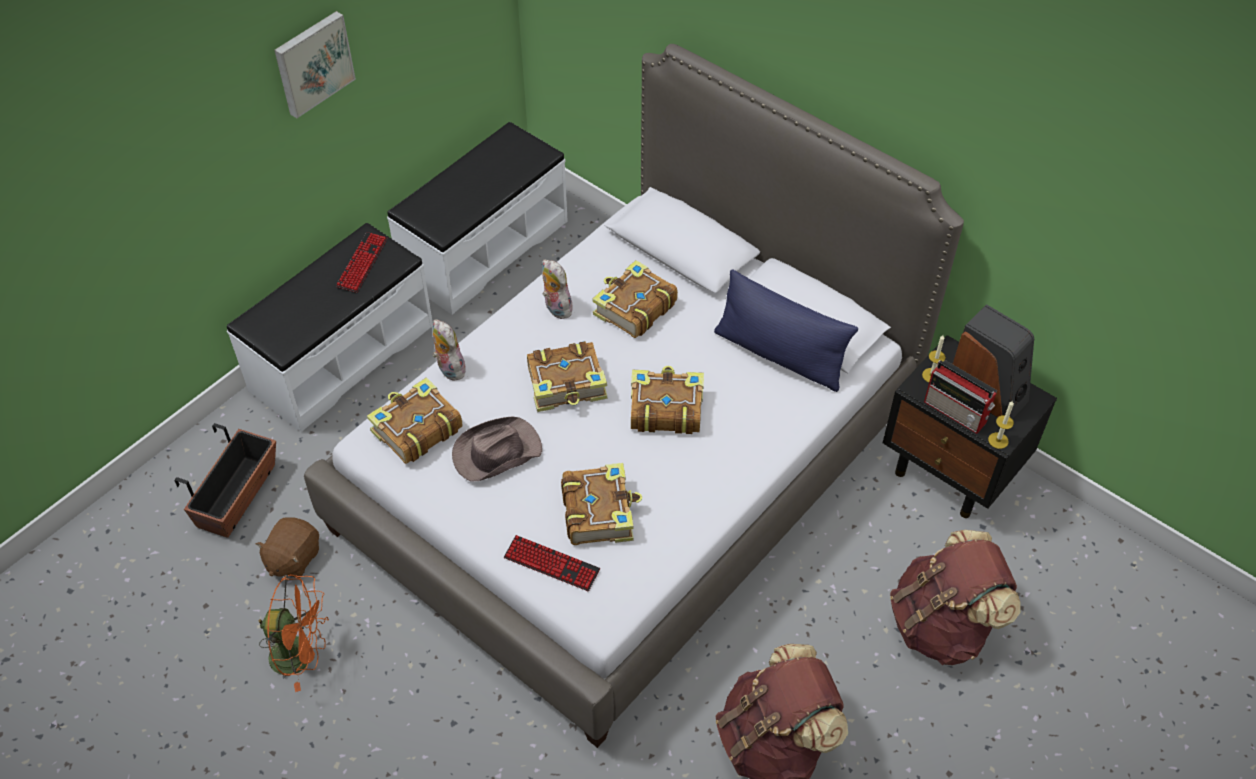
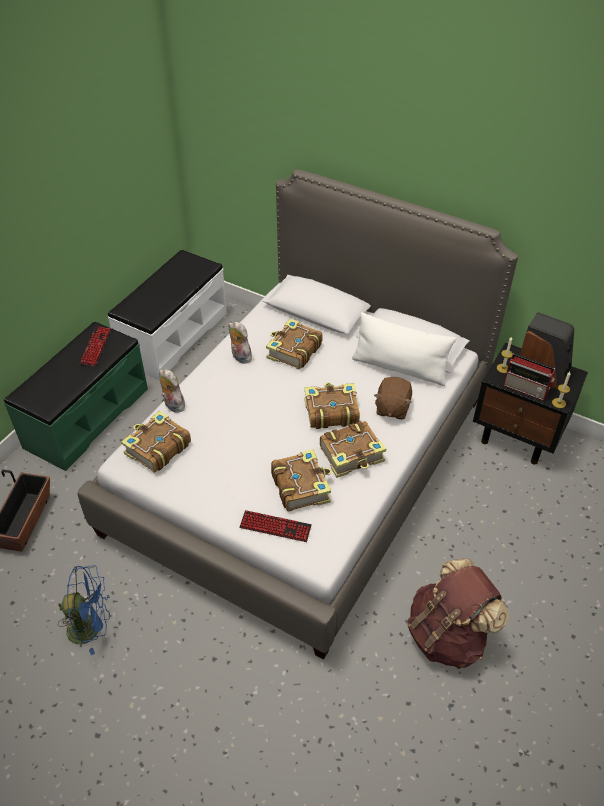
camera: 10 degrees left, 5 degrees down
white bench [227,223,433,432] -> green bench [4,322,148,471]
brown plush toy [256,517,319,578] -> brown plush toy moved to [374,377,412,420]
orange fan [259,574,329,692] -> blue fan [58,565,110,655]
picture [274,11,356,118] -> none
brown hat [452,416,542,482] -> none
book [527,341,607,412] -> book moved to [320,421,386,478]
blue pillow [714,270,858,392] -> white pillow [352,312,456,386]
brown backpack [890,530,1021,665] -> none

